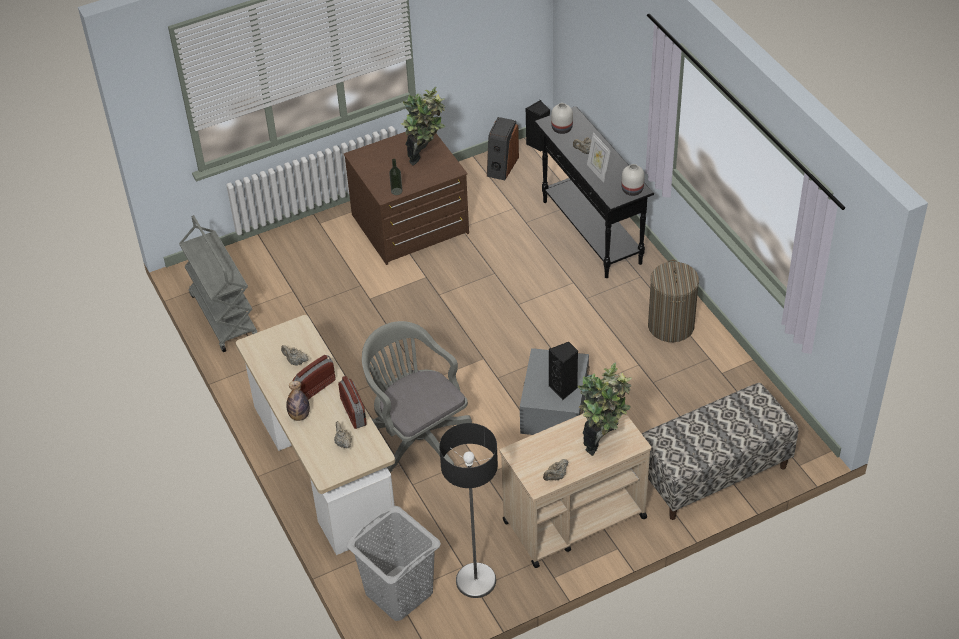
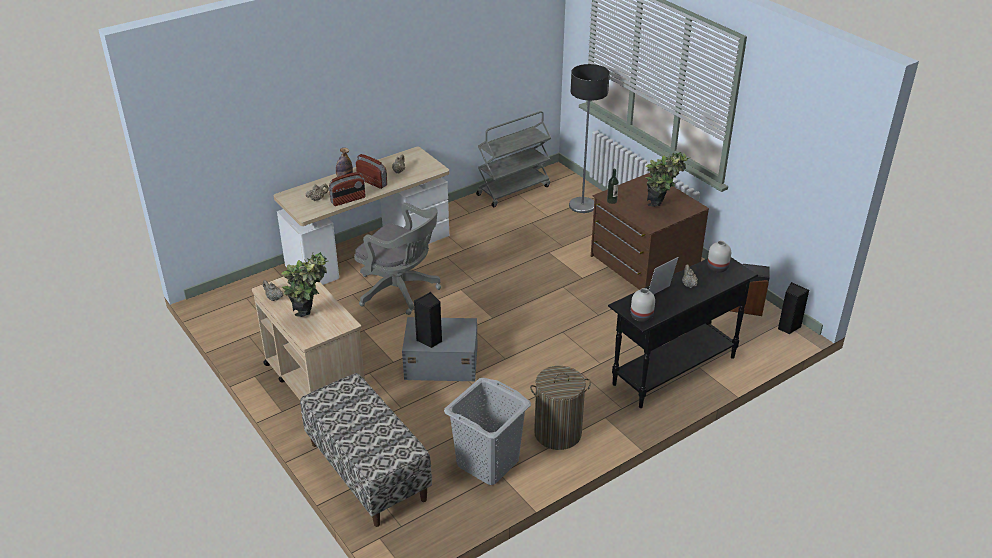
camera: 80 degrees right, 10 degrees down
grey laundry basket [346,506,441,621] -> grey laundry basket moved to [444,378,531,485]
grey office chair [362,321,472,473] -> grey office chair turned 75 degrees clockwise [354,203,441,315]
floor lamp [439,423,498,598] -> floor lamp moved to [569,64,610,213]

